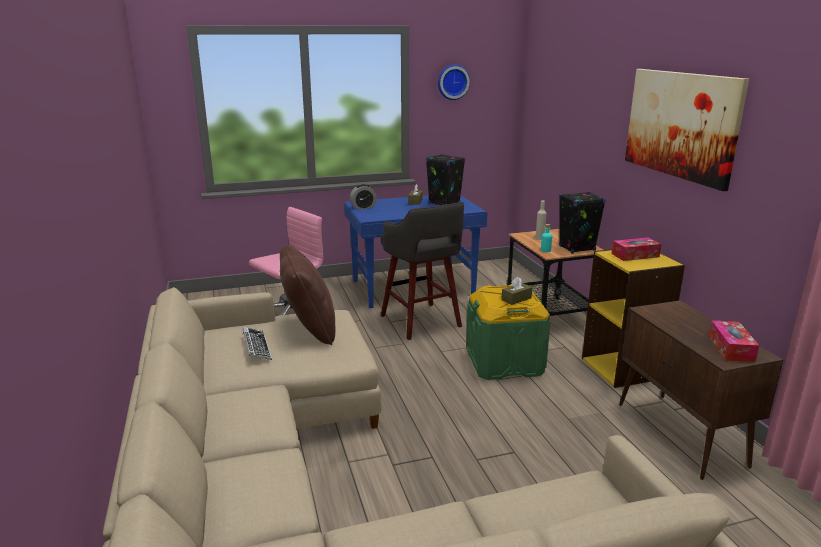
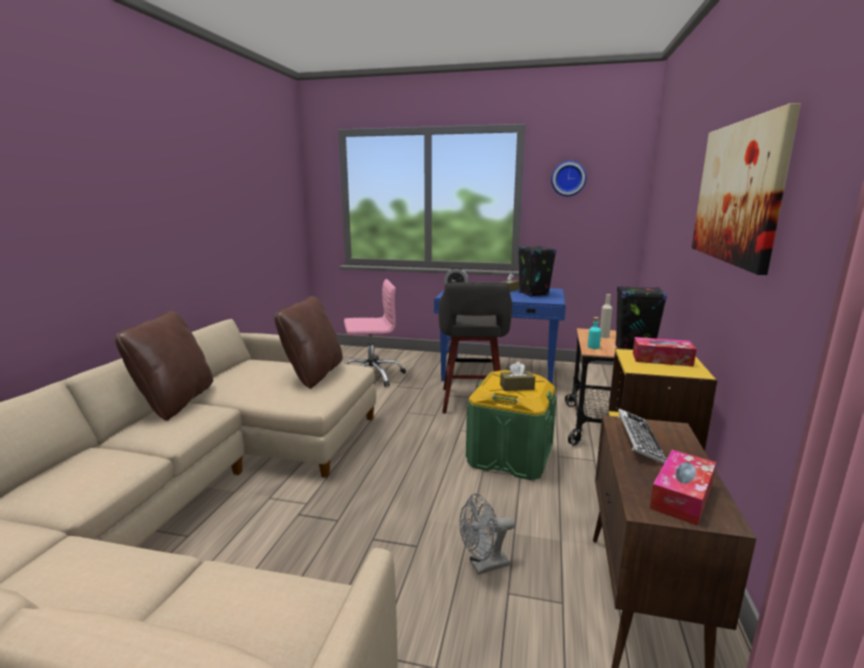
camera: 30 degrees right, 5 degrees down
keyboard [242,327,272,360] -> keyboard moved to [618,409,667,464]
none -> brown pillow [115,311,213,421]
none -> grey fan [459,493,515,575]

